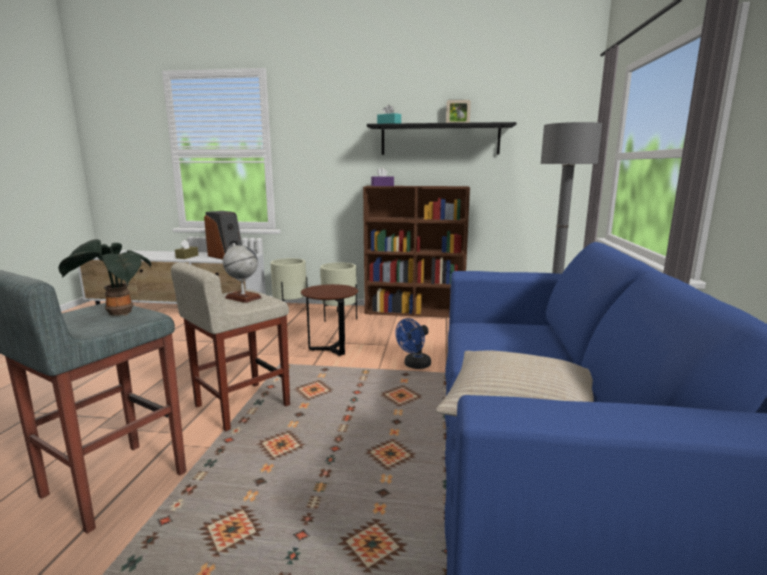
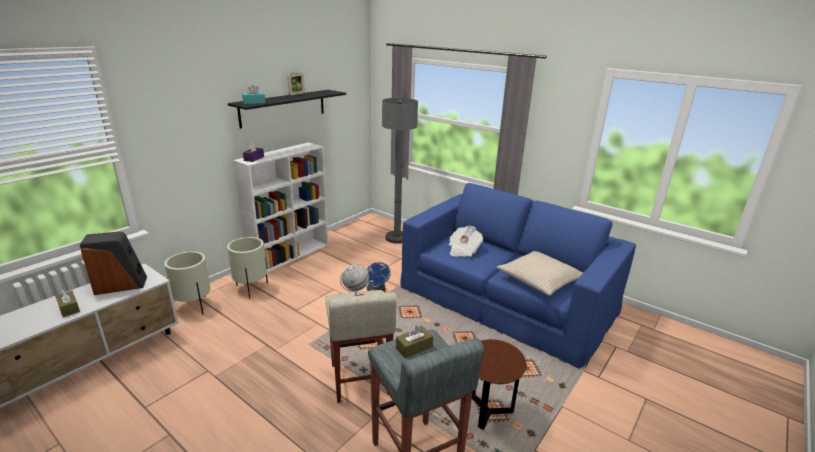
camera: 60 degrees left, 10 degrees up
potted plant [58,239,152,316] -> brown tissue box [396,325,433,358]
brown side table [301,284,358,356] -> brown side table moved to [472,339,526,430]
brown bookcase [363,186,470,318] -> white bookcase [233,142,328,273]
none -> newspaper [449,226,483,257]

